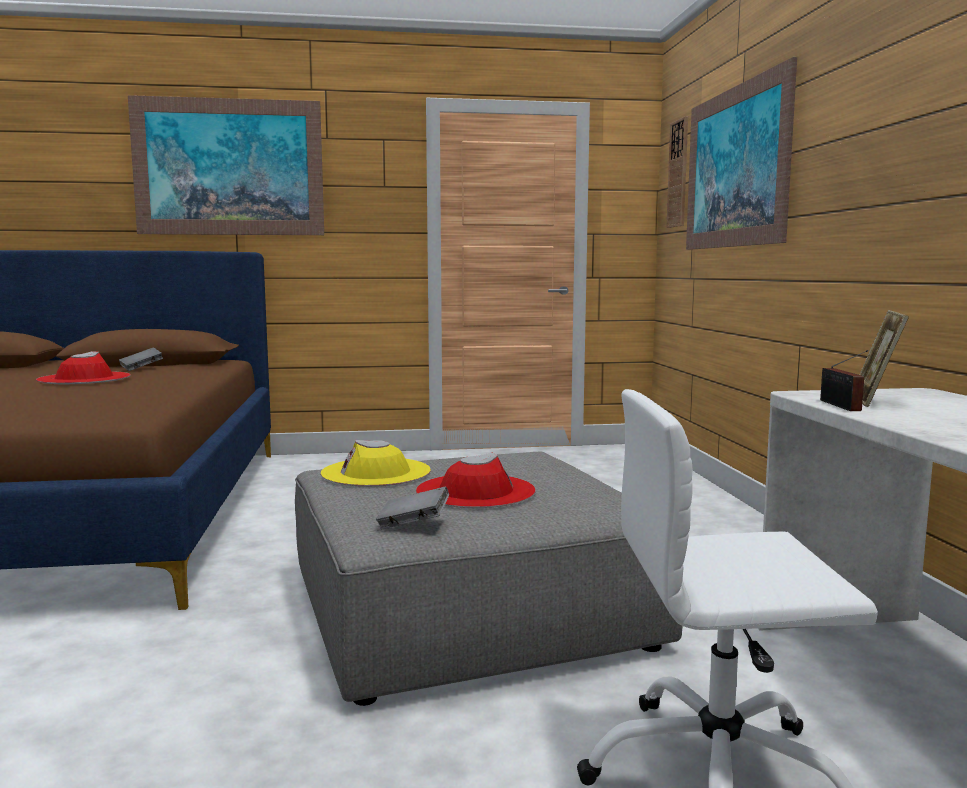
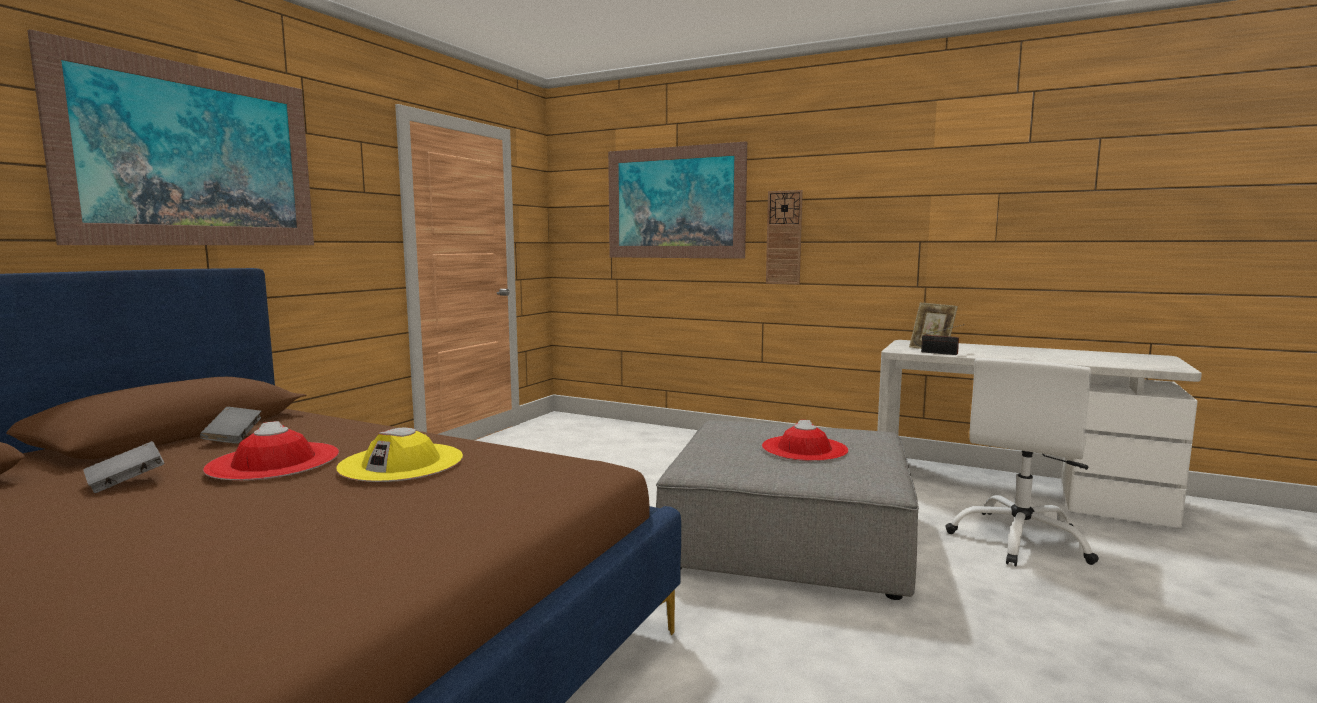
camera: 55 degrees left, 0 degrees up
yellow hat [321,440,431,487] -> yellow hat moved to [336,428,463,482]
grey book [376,486,449,529] -> grey book moved to [83,441,164,493]
wall clock [666,116,688,228] -> wall clock moved to [766,190,803,284]

